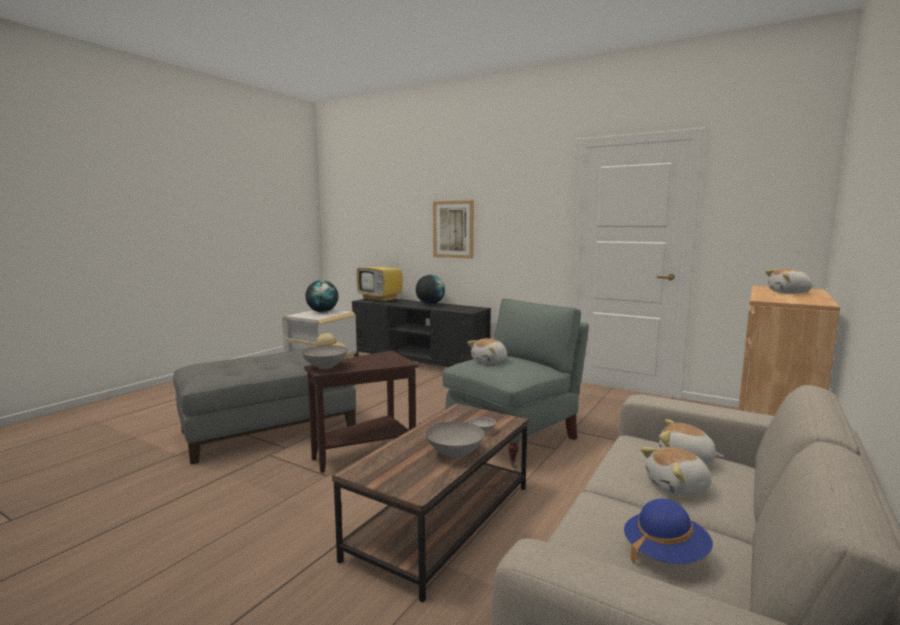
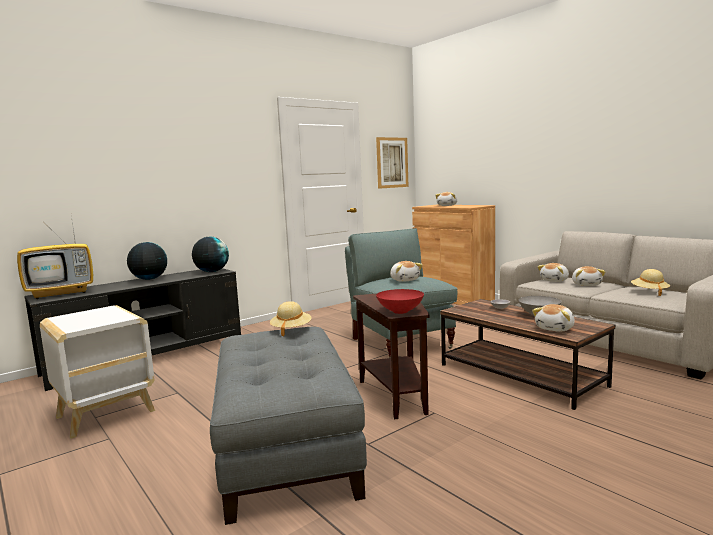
camera: 70 degrees left, 0 degrees up
grey bowl [301,345,348,369] -> red bowl [376,289,424,314]
globe [305,280,338,312] -> globe moved to [192,237,229,272]
picture [433,200,474,259] -> picture moved to [376,137,409,189]
blue hat [624,499,713,564] -> beige hat [631,269,670,296]
none -> plush toy [532,304,575,332]

